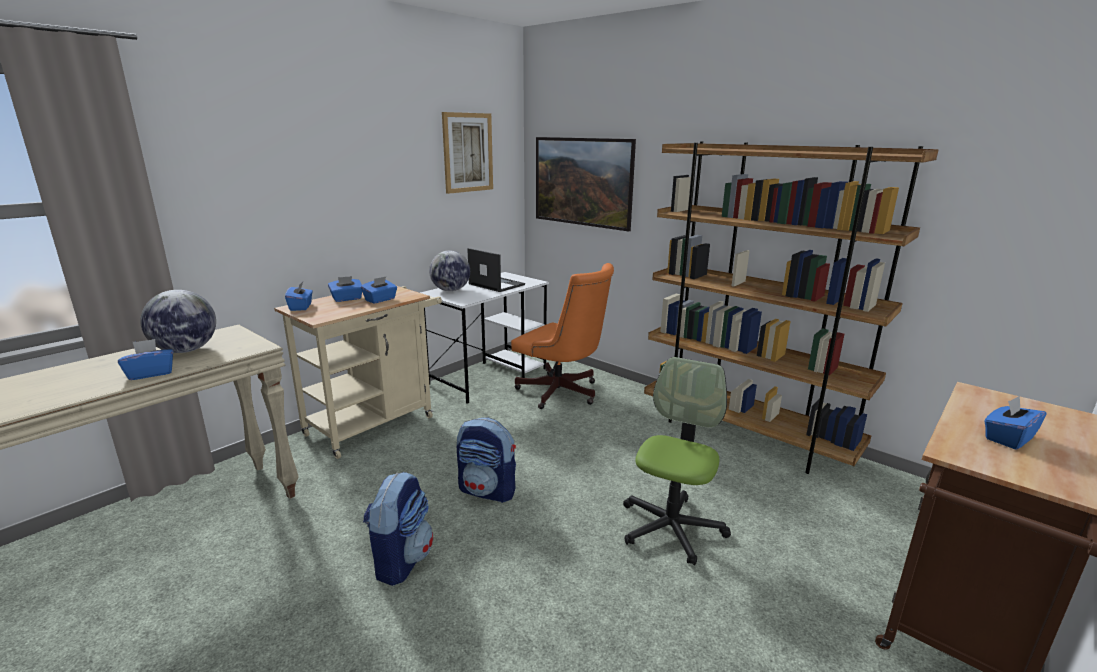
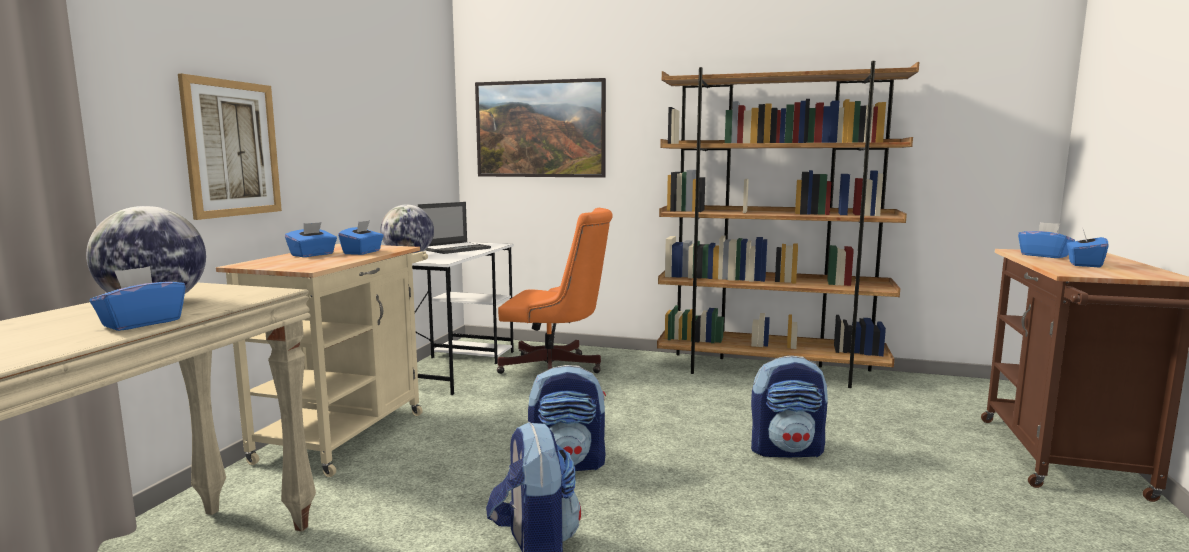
camera: 25 degrees left, 10 degrees down
blue tissue box [285,282,313,311] -> blue tissue box moved to [1018,222,1075,258]
picture [442,112,493,194] -> picture moved to [178,73,282,220]
laptop [467,248,525,292] -> laptop turned 120 degrees clockwise [418,202,491,254]
office chair [623,357,731,566] -> backpack [751,356,828,457]

